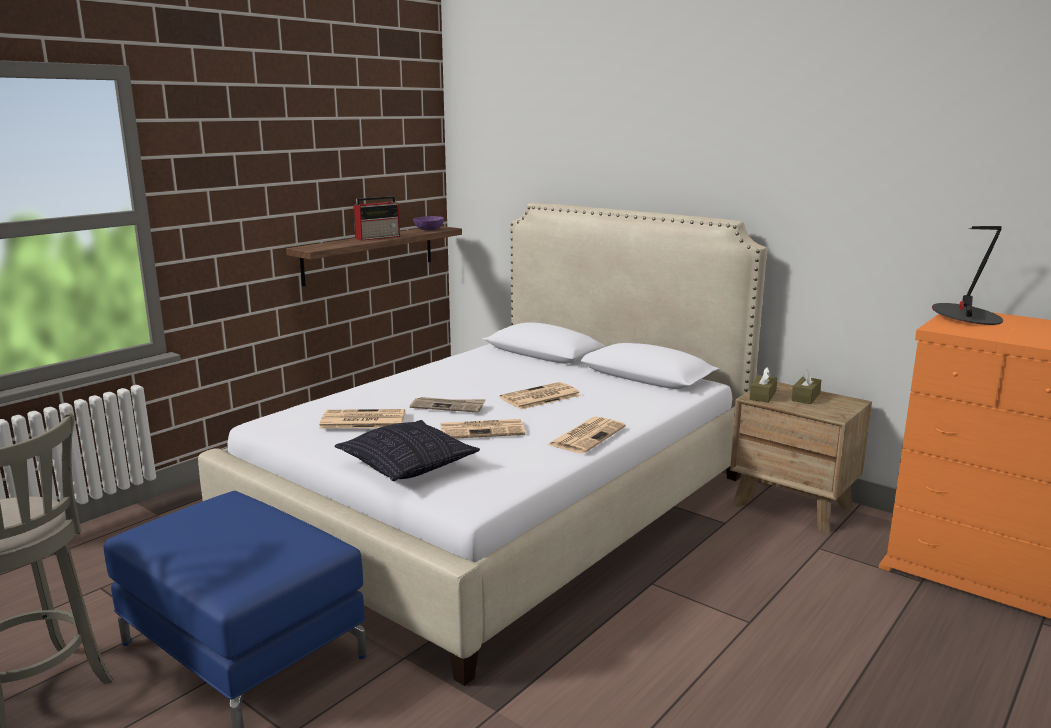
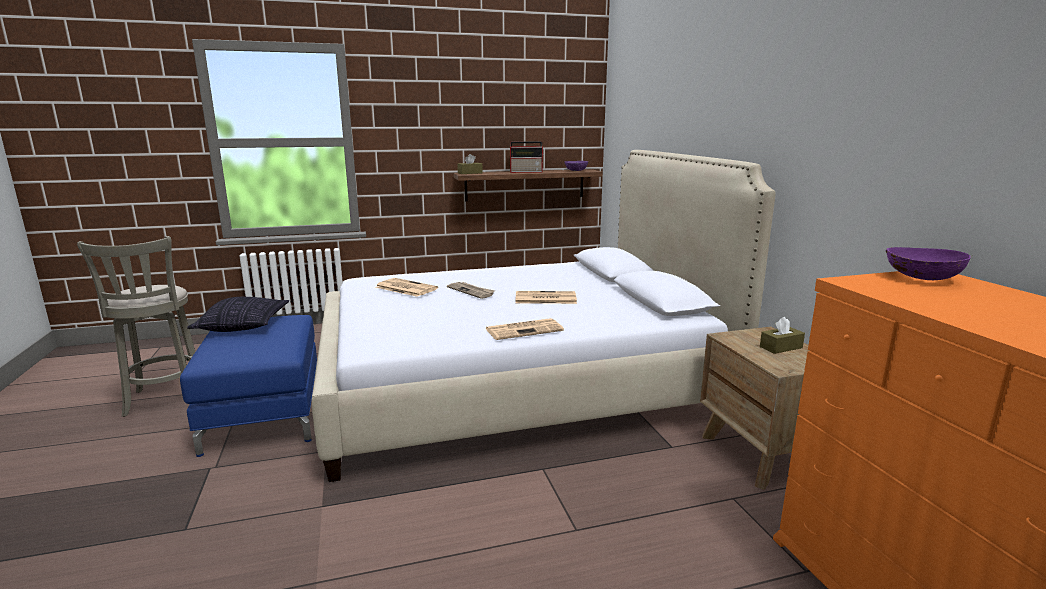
camera: 35 degrees right, 0 degrees up
pillow [334,420,480,481] -> pillow moved to [187,297,289,332]
newspaper [441,419,525,439] -> none
brown tissue box [750,367,777,403] -> brown tissue box moved to [457,154,483,174]
table lamp [932,226,1003,325] -> purple bowl [886,247,971,280]

